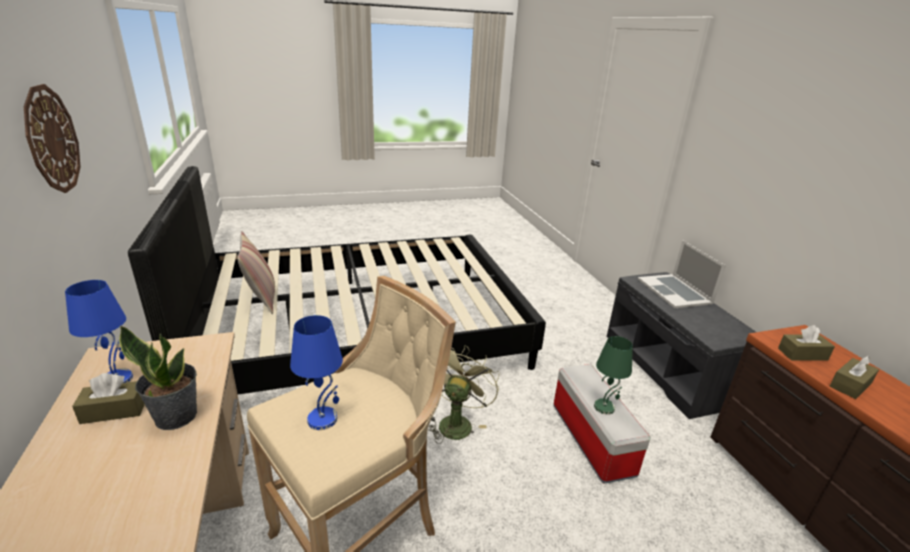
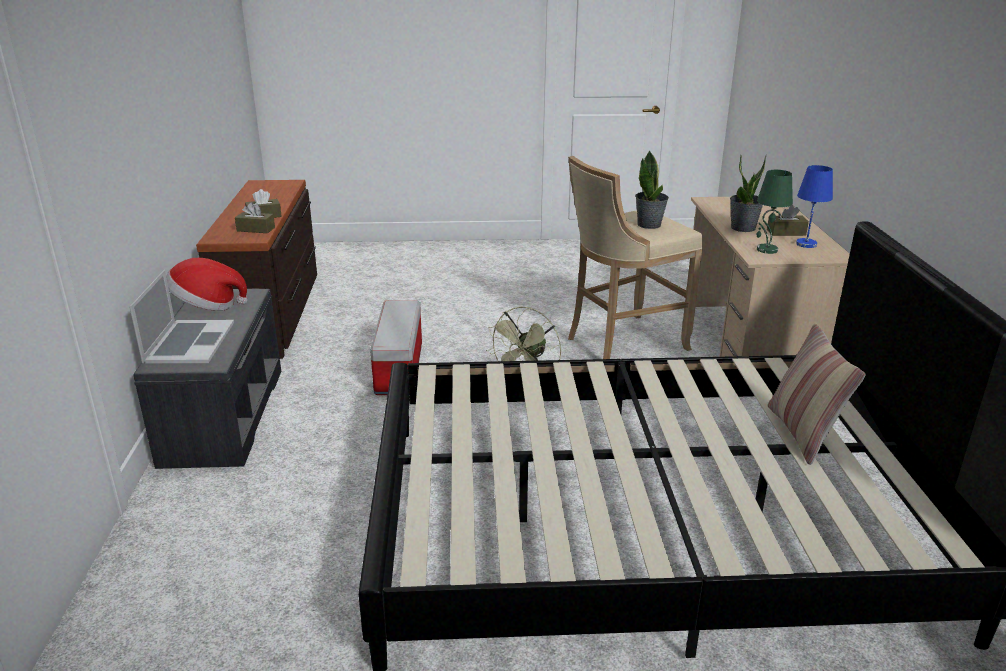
camera: 165 degrees left, 0 degrees up
wall clock [24,84,81,193] -> none
blue table lamp [290,315,343,430] -> potted plant [635,150,669,229]
green table lamp [594,336,633,415] -> green table lamp moved to [756,170,793,254]
none -> hat [166,258,248,311]

